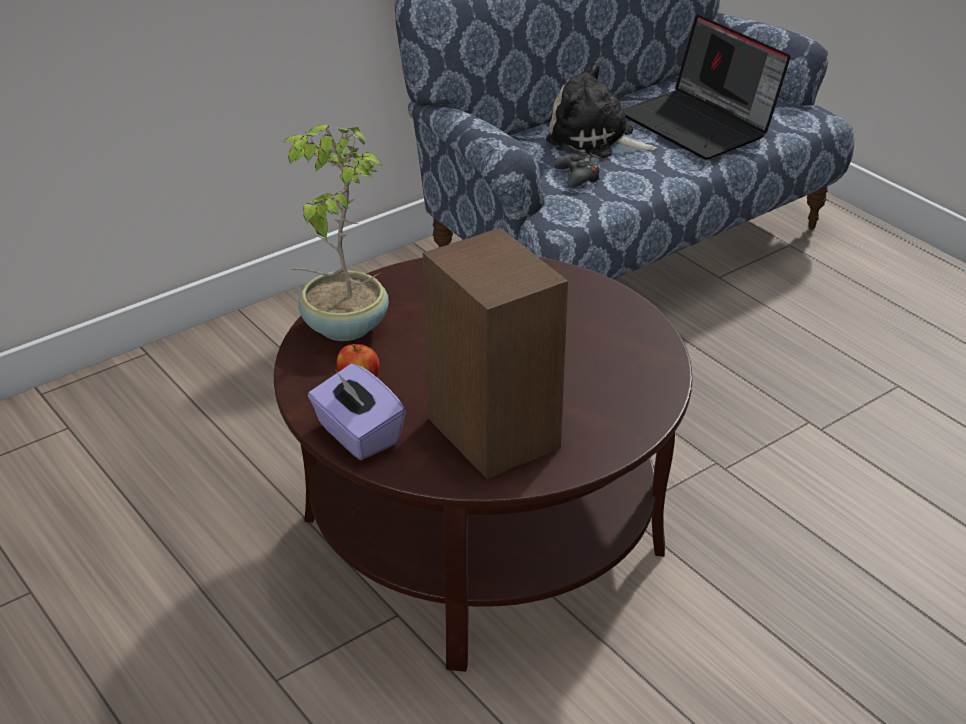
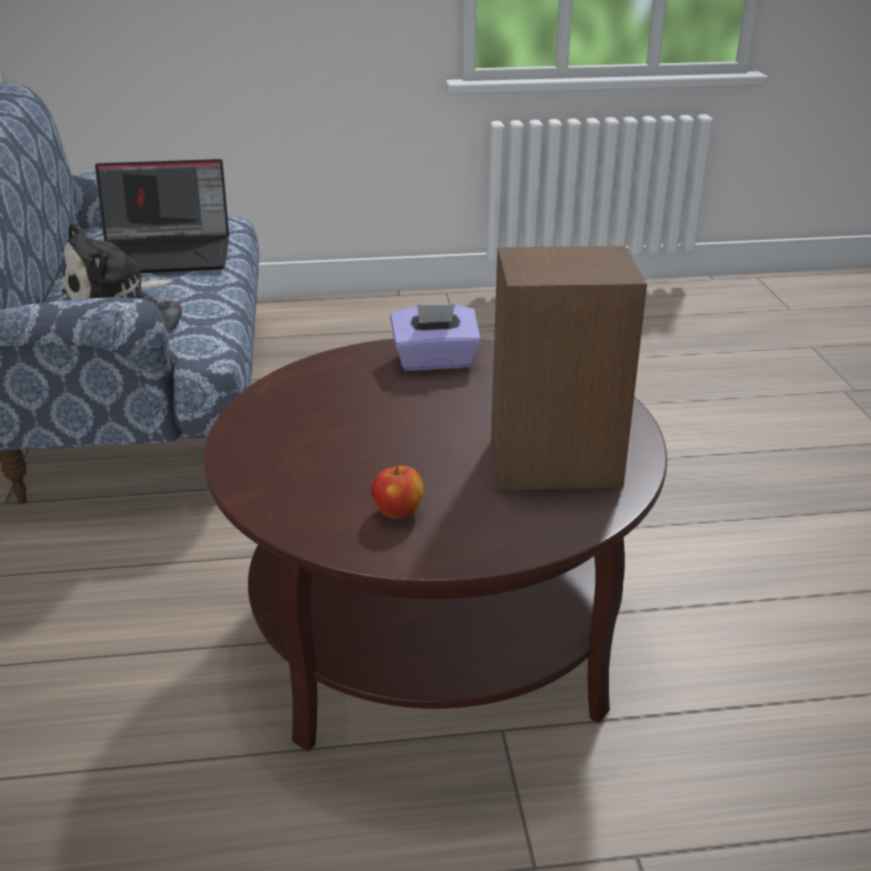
camera: 60 degrees left, 5 degrees down
potted plant [281,125,389,341] -> none
purple tissue box [308,364,406,460] -> purple tissue box moved to [390,304,481,371]

